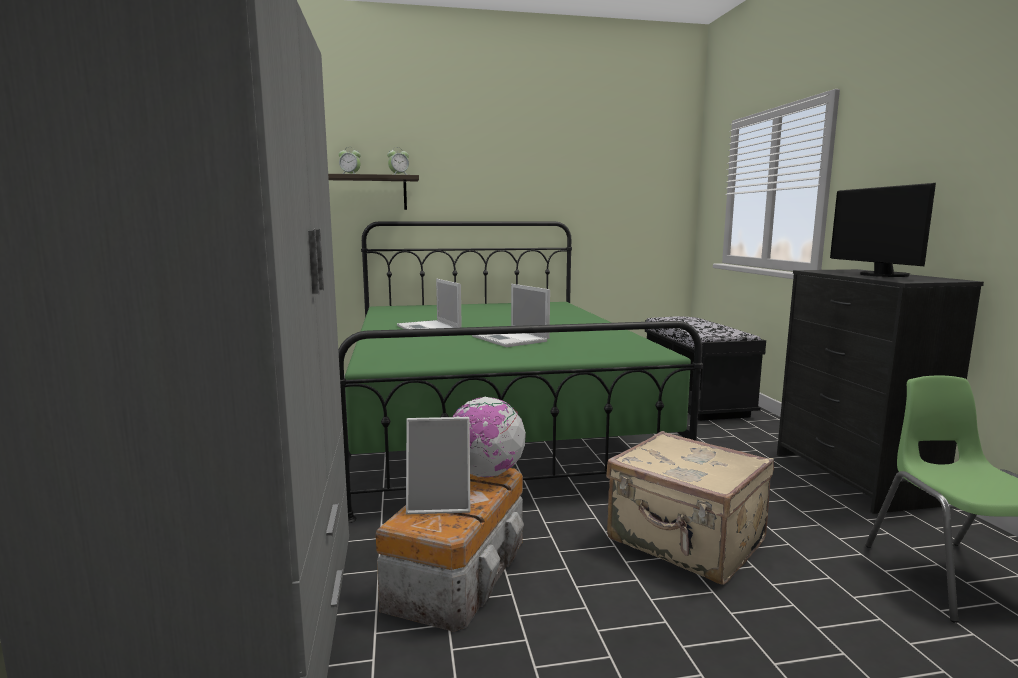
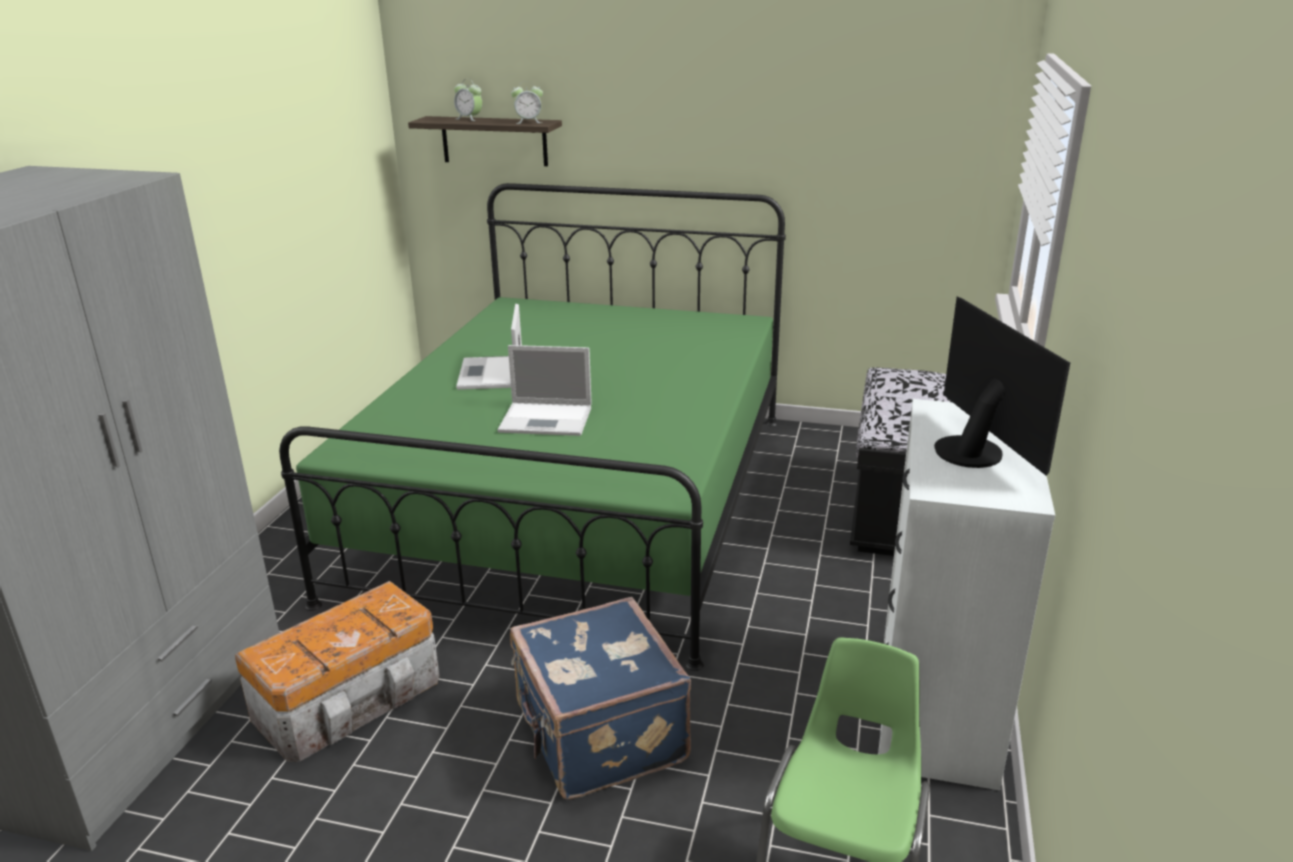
camera: 25 degrees right, 15 degrees up
picture frame [406,417,470,514] -> none
globe [453,397,526,477] -> none
laptop [472,284,550,347] -> laptop turned 75 degrees counterclockwise [497,345,592,436]
beige suitcase [606,431,774,585] -> blue suitcase [510,597,691,799]
black dresser [777,269,984,514] -> white dresser [878,399,1055,790]
monitor [830,183,936,277] -> monitor turned 150 degrees clockwise [934,296,1070,476]

